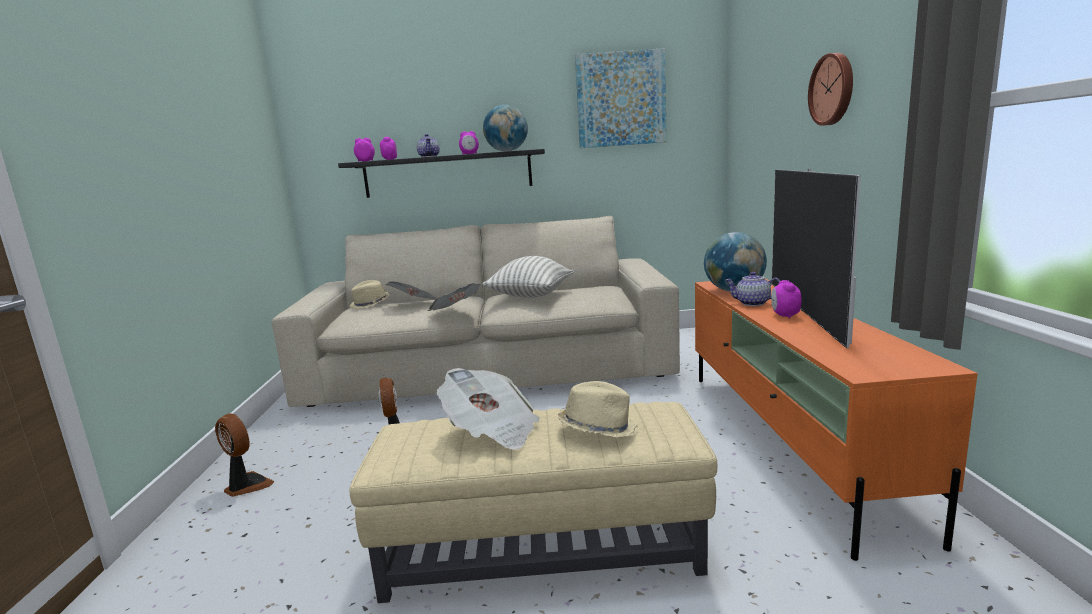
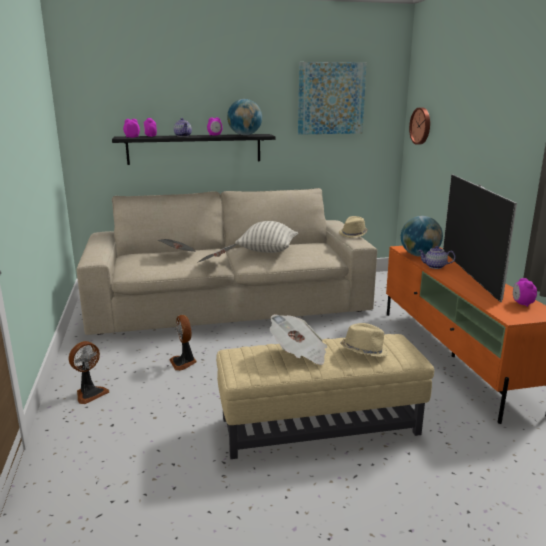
camera: 10 degrees left, 5 degrees up
fan [215,414,274,497] -> fan turned 105 degrees clockwise [69,341,109,404]
beige hat [350,280,390,309] -> beige hat moved to [339,216,368,238]
alarm clock [771,280,802,318] -> alarm clock moved to [513,278,537,307]
wall clock [808,53,853,126] -> wall clock moved to [409,108,430,145]

